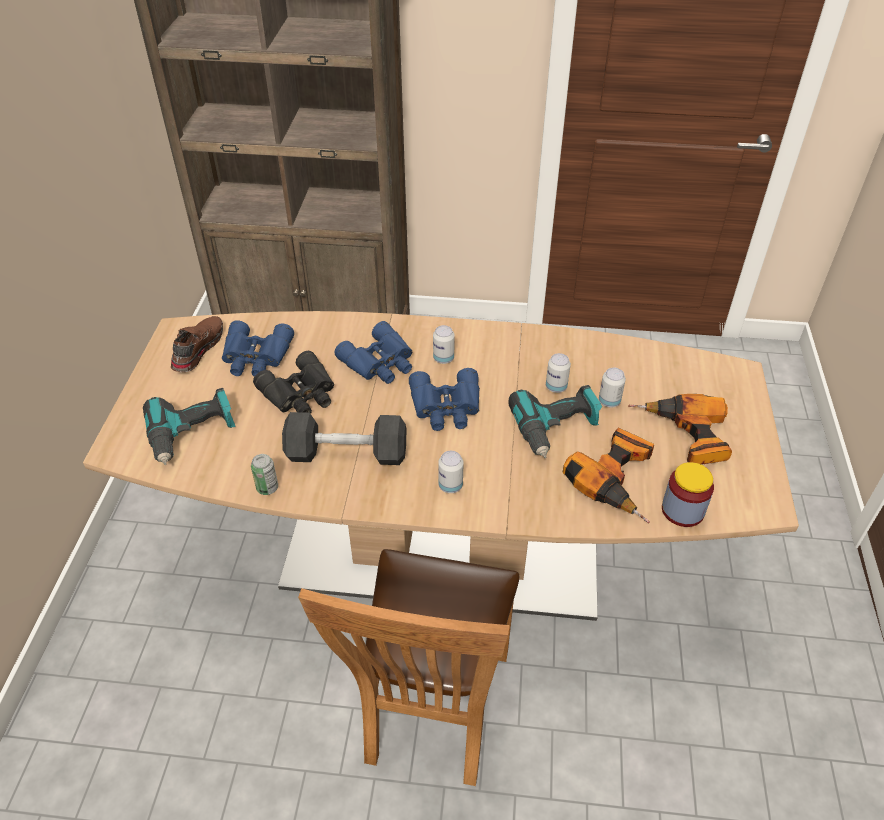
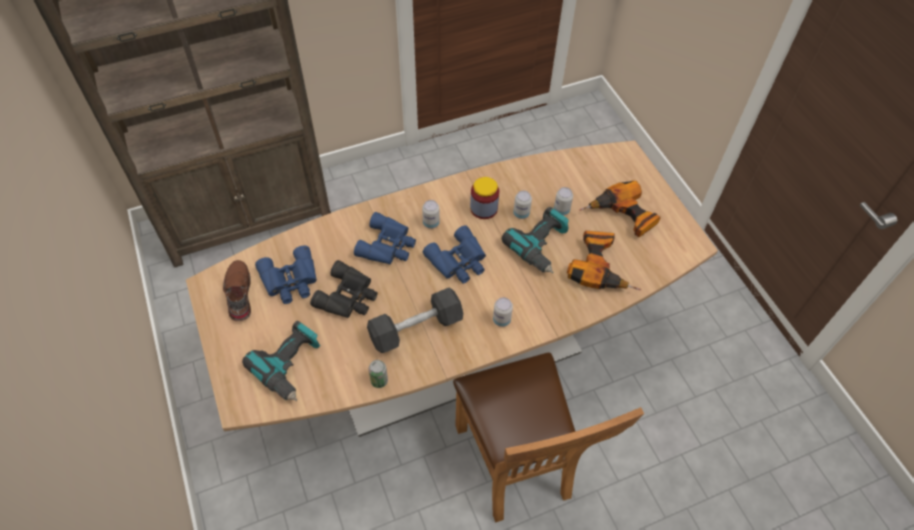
camera: 30 degrees left, 10 degrees up
jar [662,462,714,527] -> jar moved to [470,177,499,219]

